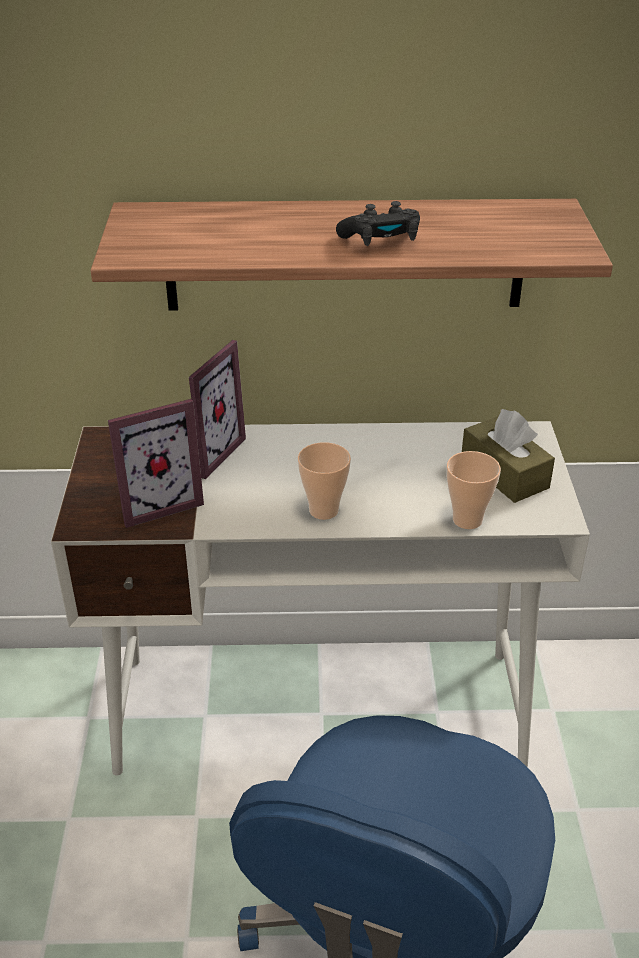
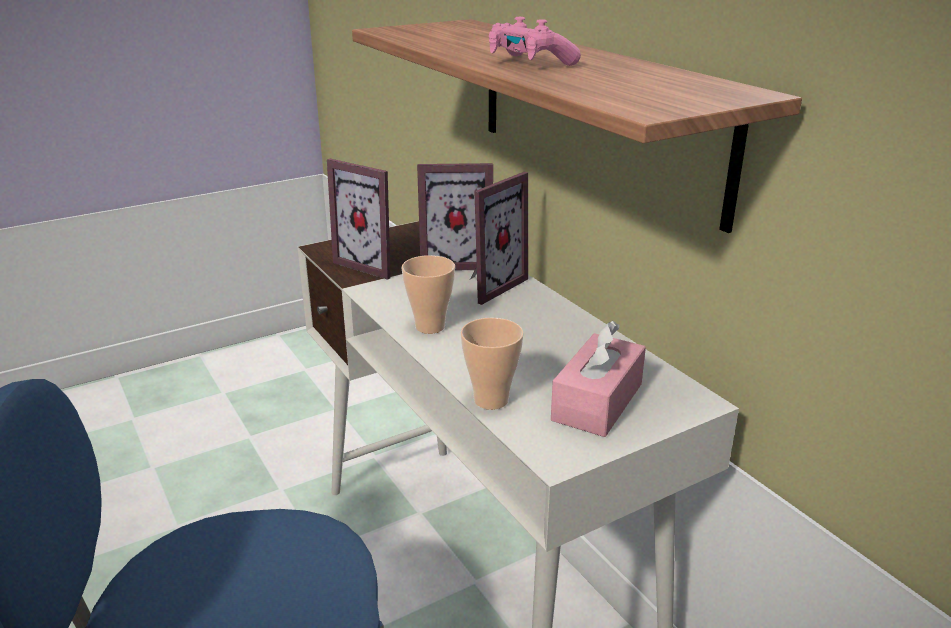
camera: 60 degrees right, 10 degrees down
black game controller [336,201,420,246] -> pink game controller [489,17,581,66]
brown tissue box [462,409,555,503] -> pink tissue box [551,321,646,437]
none -> picture frame [470,172,528,305]

